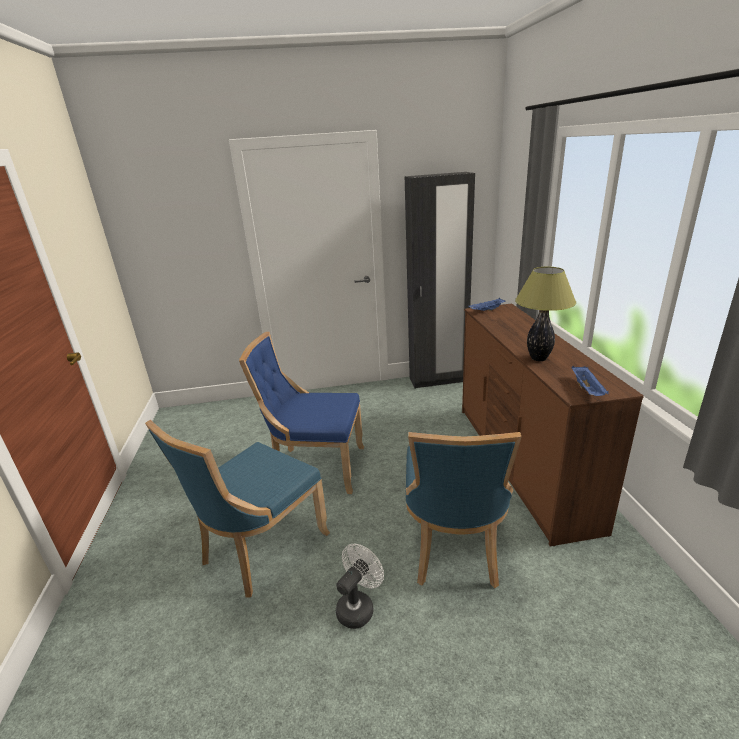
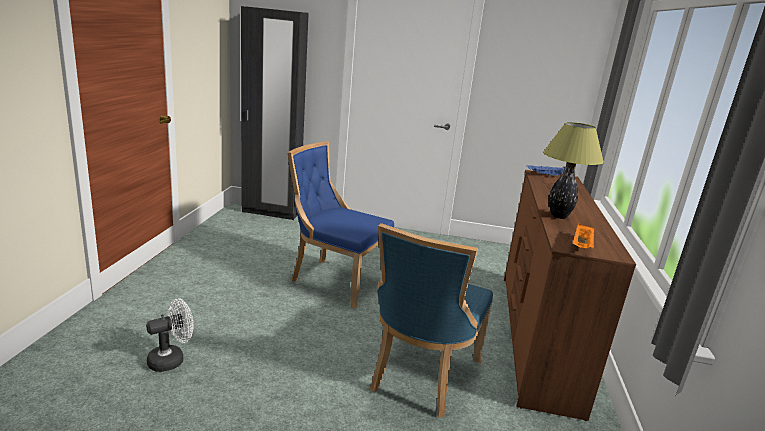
camera: 15 degrees right, 5 degrees down
blue chair [145,419,330,598] -> none
white fan [336,544,384,629] -> white fan moved to [146,298,194,372]
black wardrobe [405,172,475,388] -> black wardrobe moved to [241,6,309,220]
blue tray [572,366,609,396] -> orange tray [573,223,595,249]

